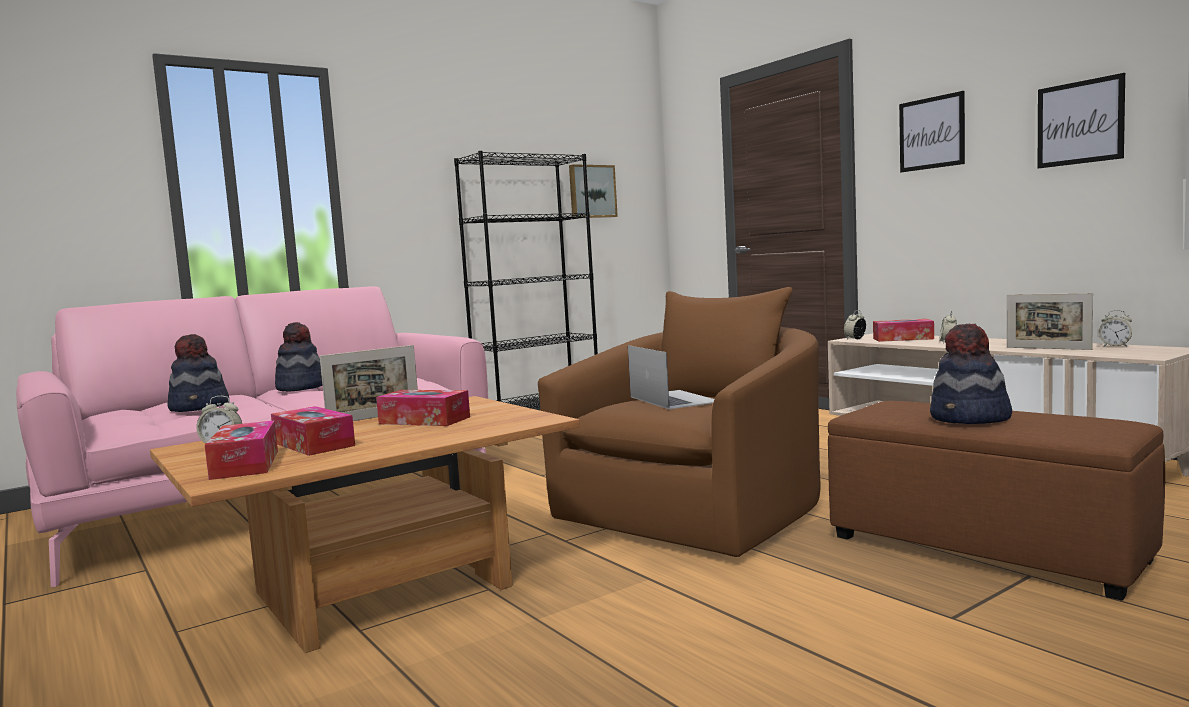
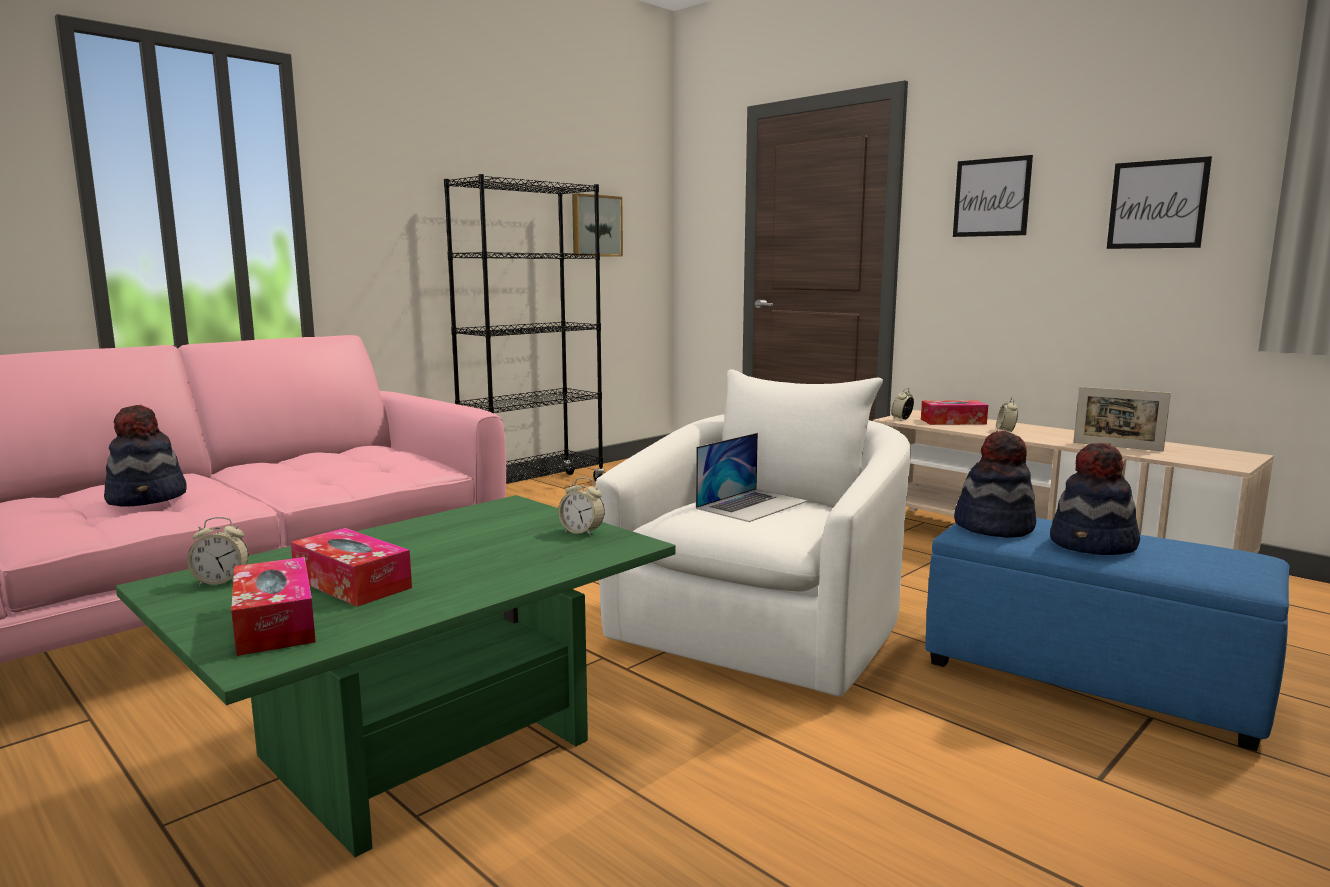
camera: 10 degrees left, 5 degrees up
brown coffee table [150,396,580,653] -> green coffee table [116,495,676,857]
hat [275,322,322,392] -> hat moved to [954,431,1036,538]
picture frame [320,345,418,421] -> none
tissue box [376,390,470,426] -> none
brown armchair [538,287,821,557] -> white armchair [596,369,911,697]
laptop [628,345,714,409] -> laptop turned 75 degrees clockwise [696,433,808,522]
brown ottoman [828,401,1165,601] -> blue ottoman [925,518,1289,751]
alarm clock [1099,310,1132,347] -> alarm clock moved to [558,477,605,536]

